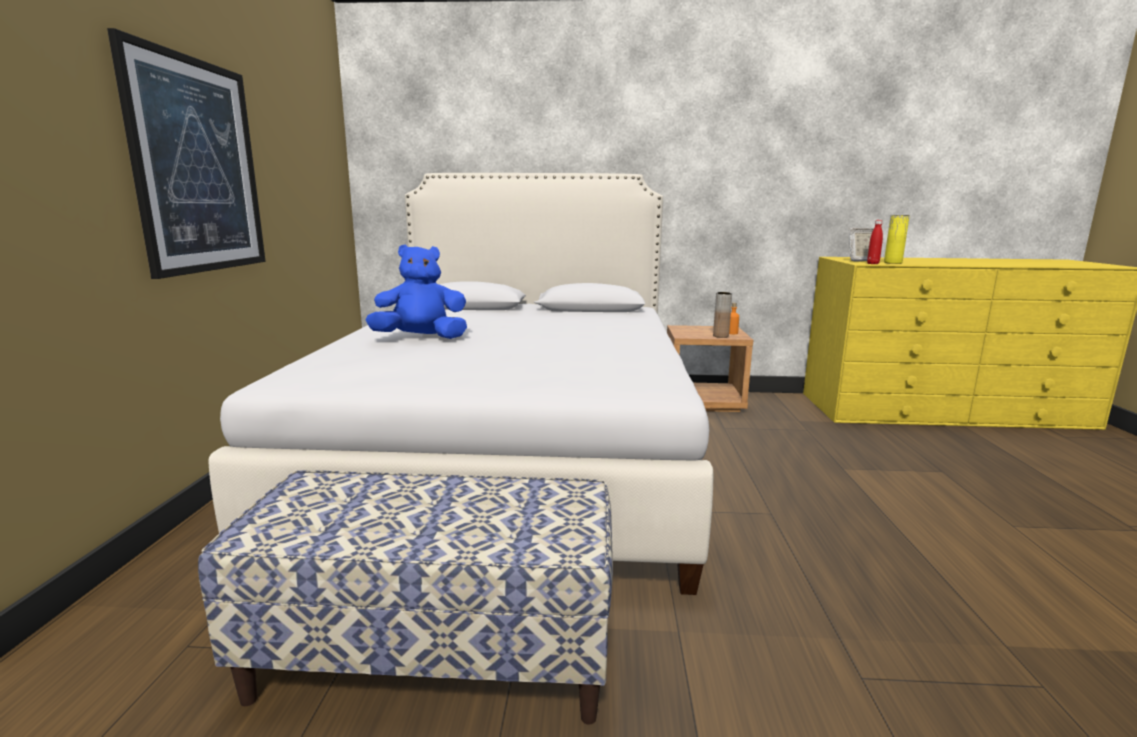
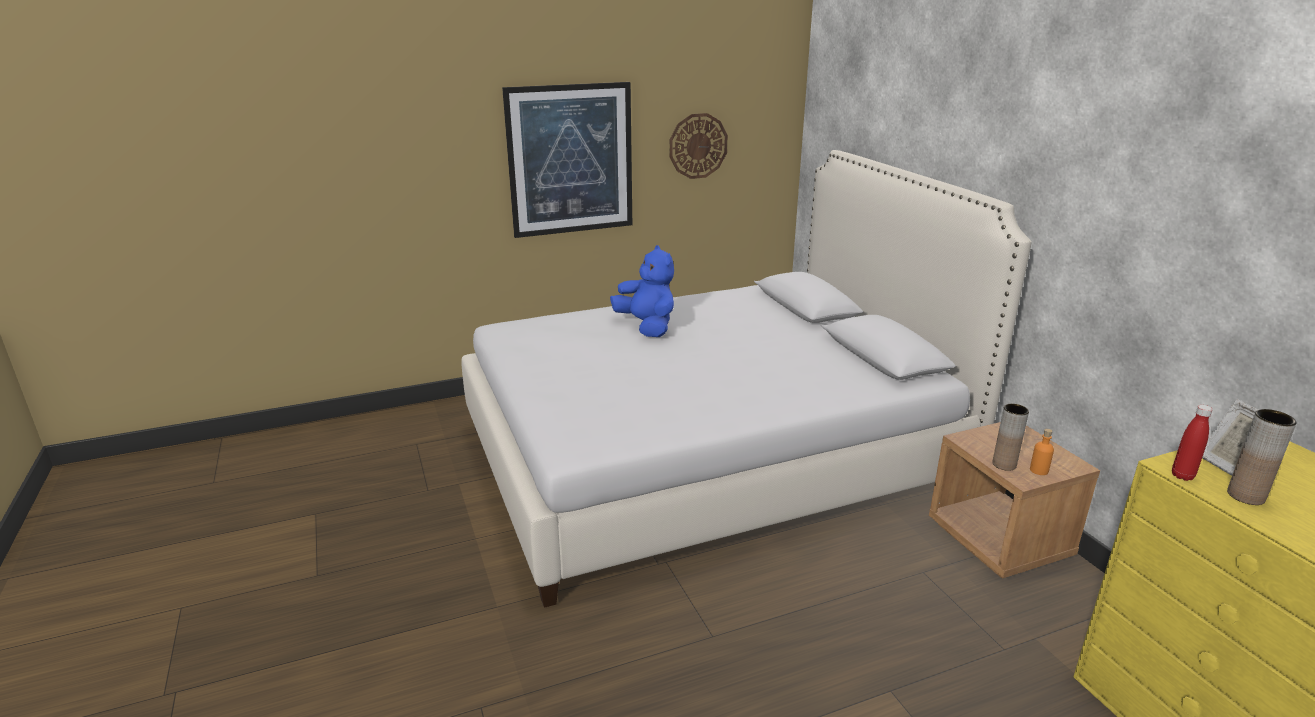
camera: 65 degrees right, 10 degrees up
bench [198,471,613,725] -> none
yellow vase [884,215,910,264] -> brown vase [1227,409,1297,505]
none -> wall clock [669,113,728,179]

